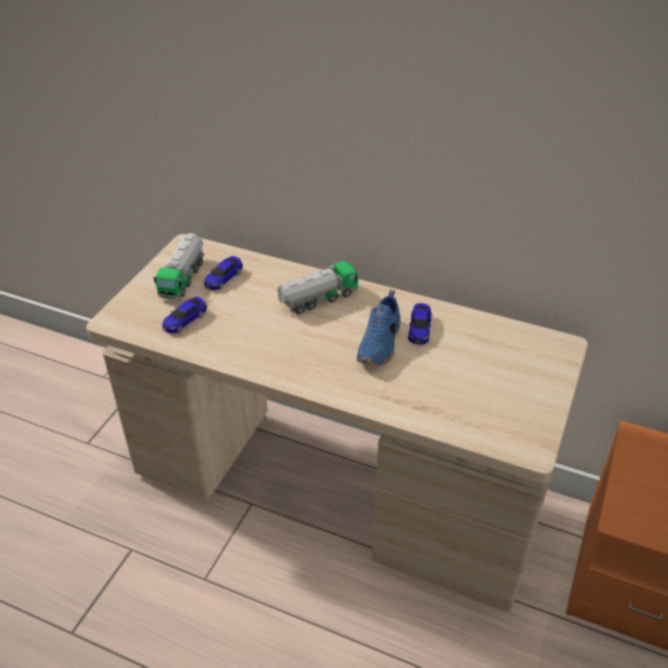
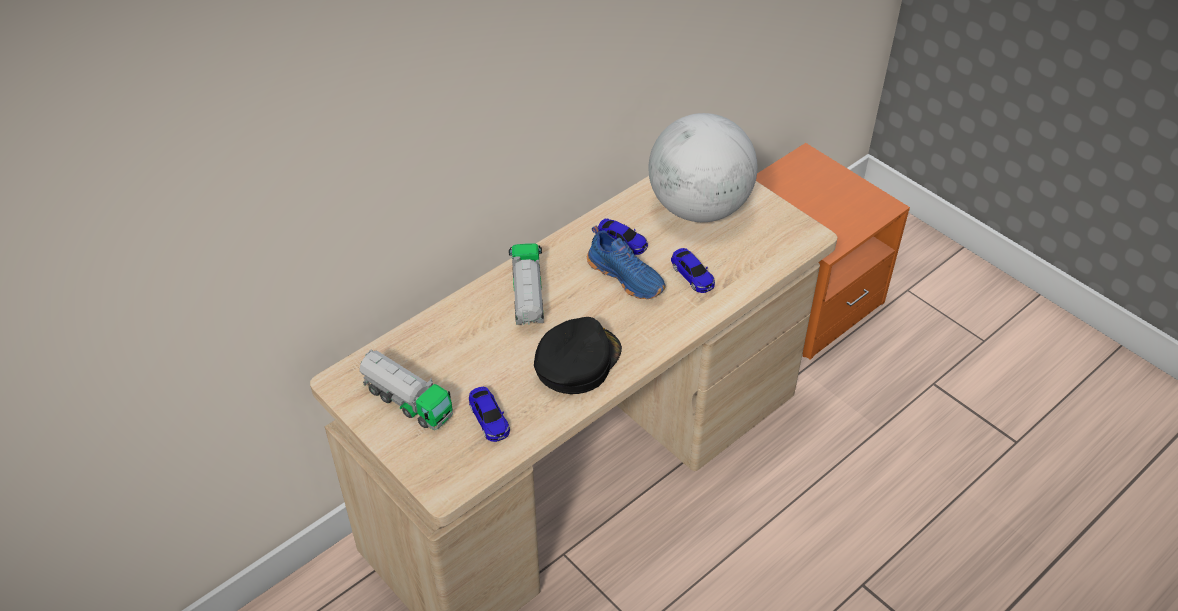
camera: 65 degrees left, 5 degrees up
toy car [204,256,243,290] -> toy car moved to [671,248,715,293]
none -> black cap [534,317,622,394]
none -> globe [648,113,757,222]

